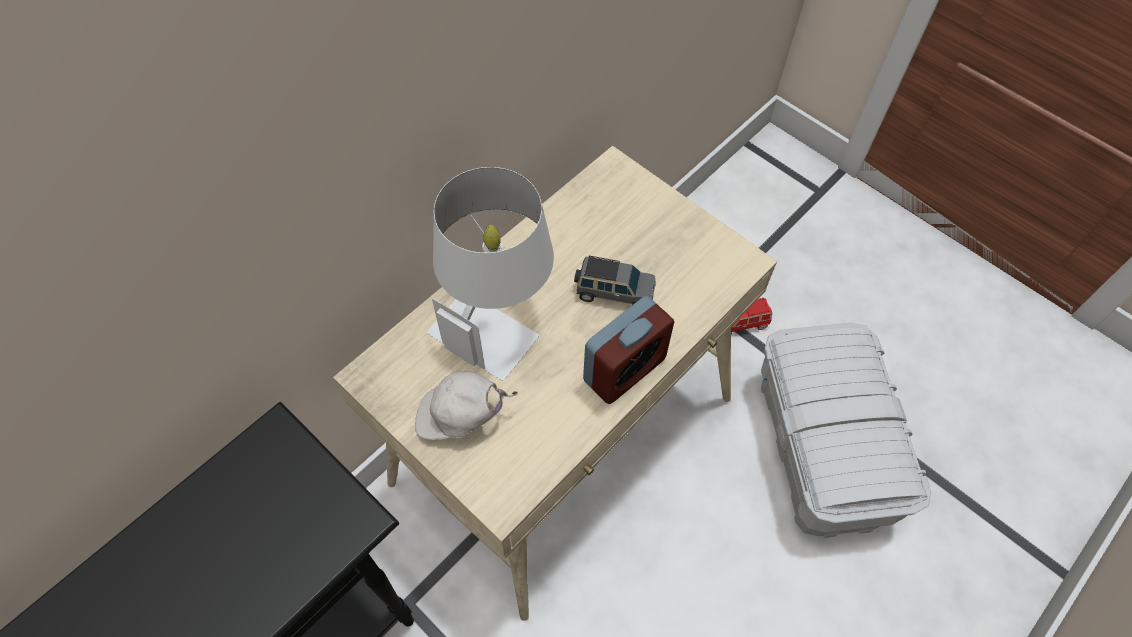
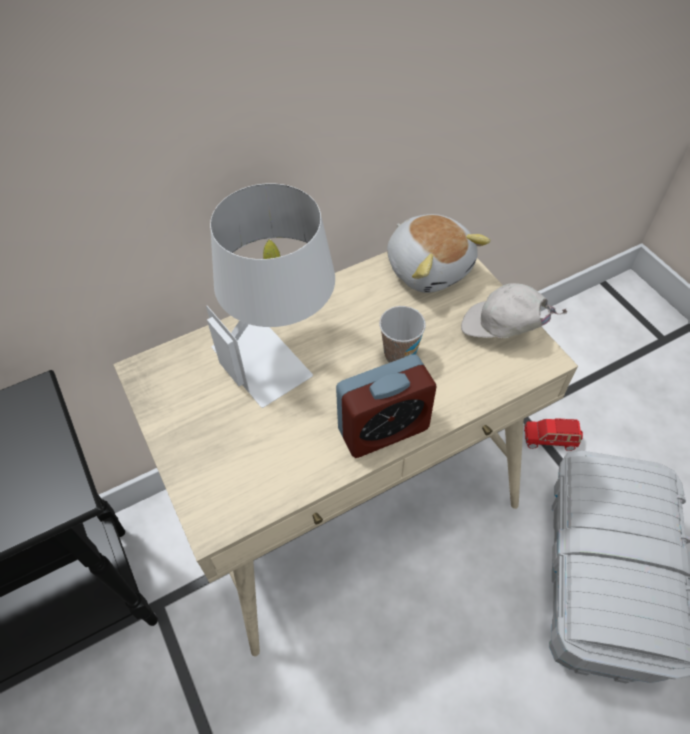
camera: 20 degrees right, 5 degrees down
white cap [415,371,518,440] -> white cap moved to [461,283,568,338]
grey toy car [574,256,656,305] -> cup [379,306,426,363]
none -> plush toy [387,214,491,293]

